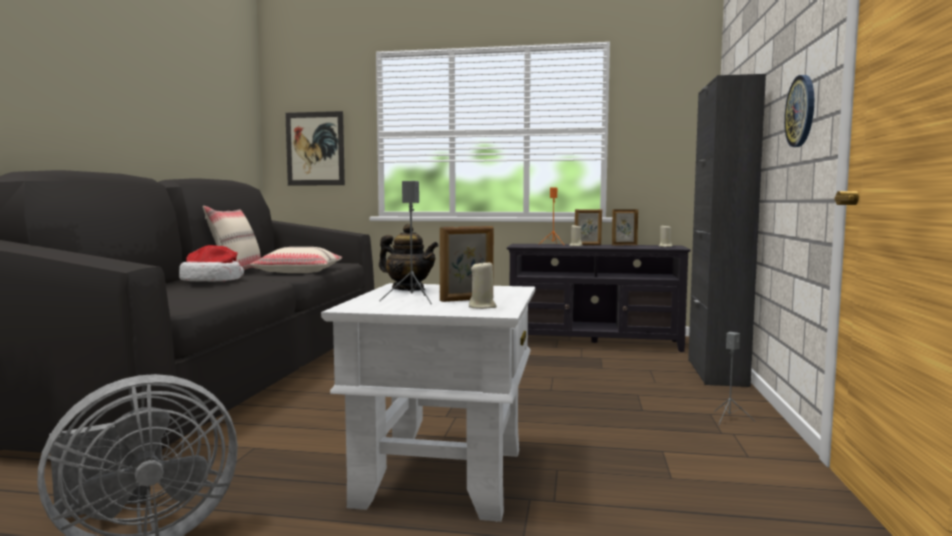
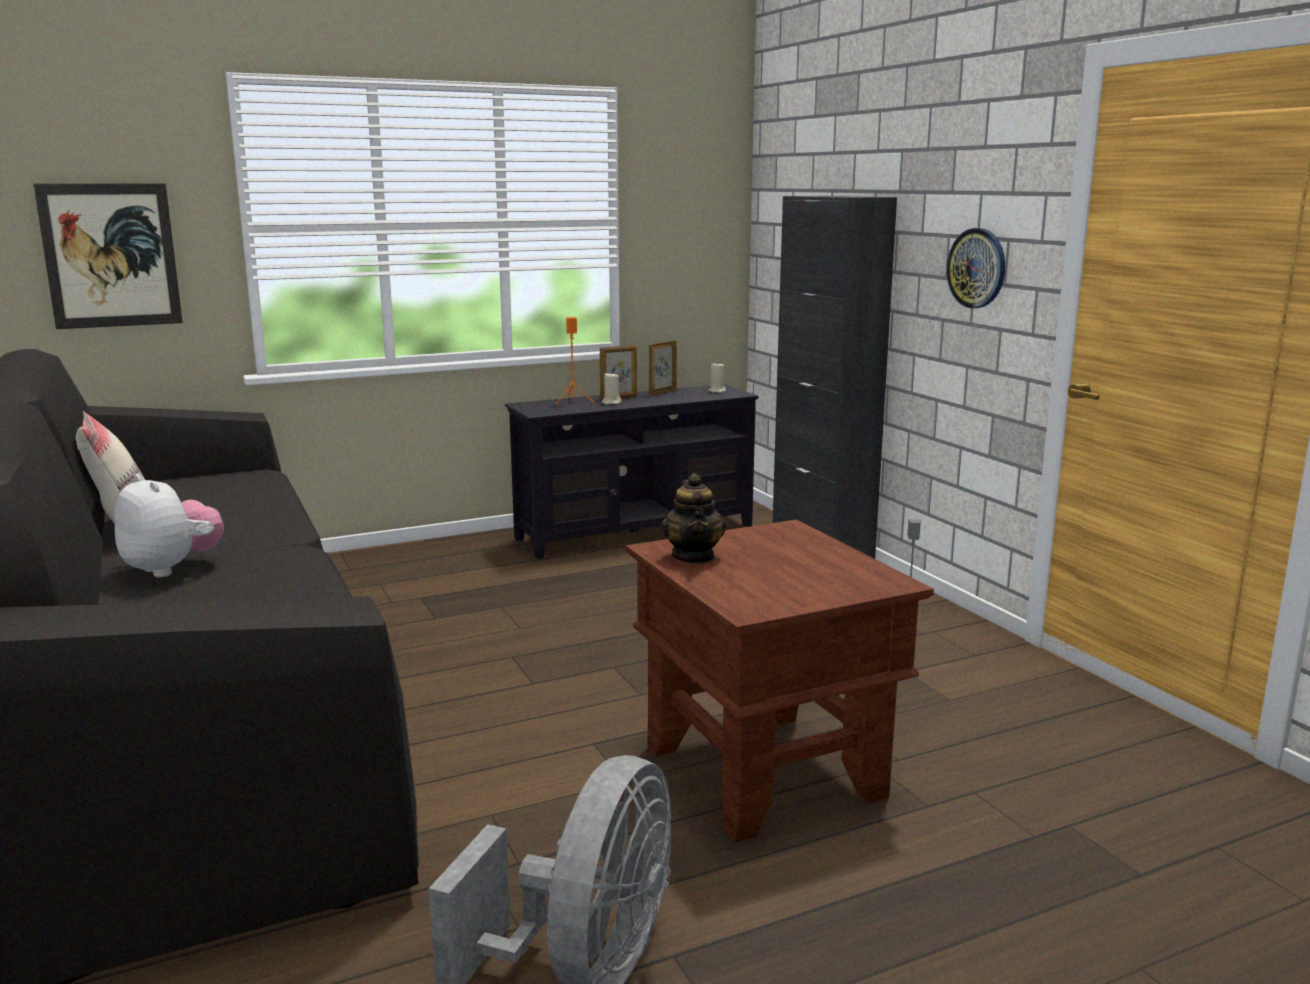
camera: 35 degrees left, 10 degrees up
hat [179,245,244,282] -> plush toy [114,474,224,577]
beige pillow [250,247,342,273] -> none
white side table [321,283,535,522] -> brown side table [625,519,934,842]
grey speaker [379,181,432,304] -> none
teapot [379,224,439,291] -> teapot turned 90 degrees clockwise [661,473,726,563]
picture frame [440,226,494,302] -> none
beige candle [469,260,497,309] -> none

